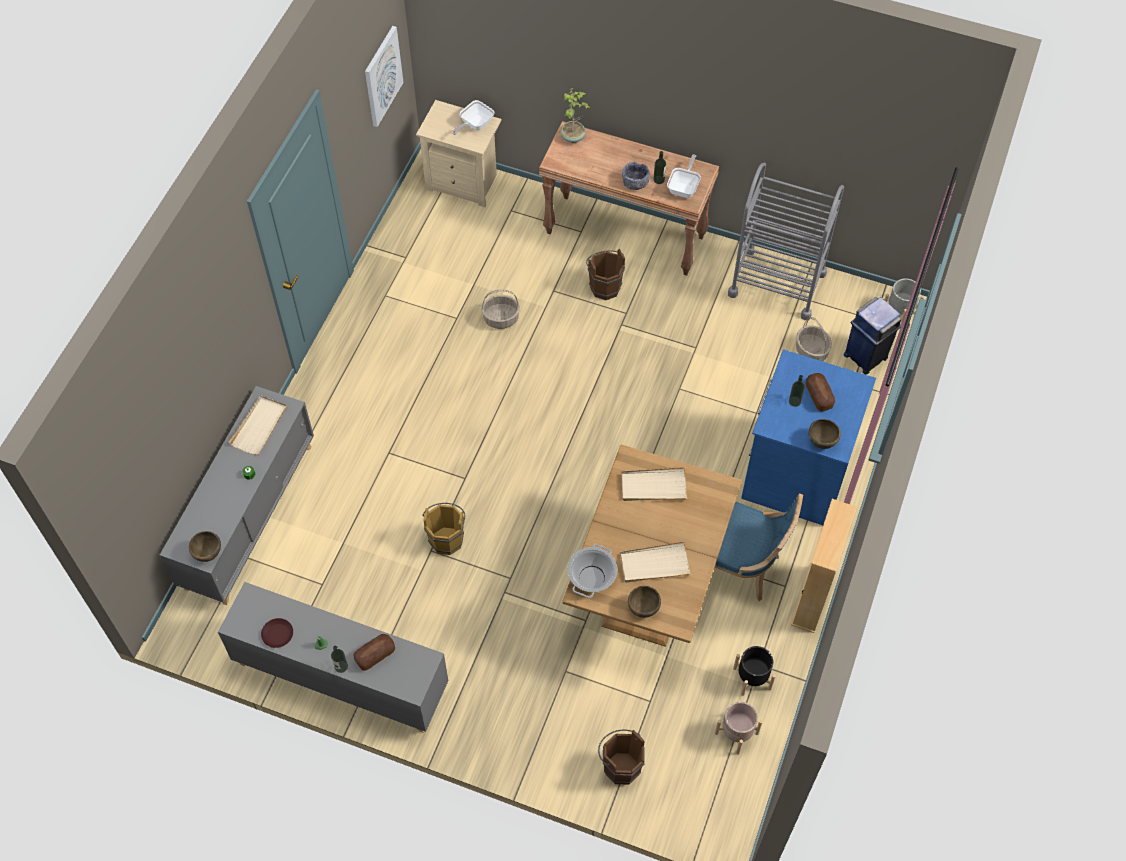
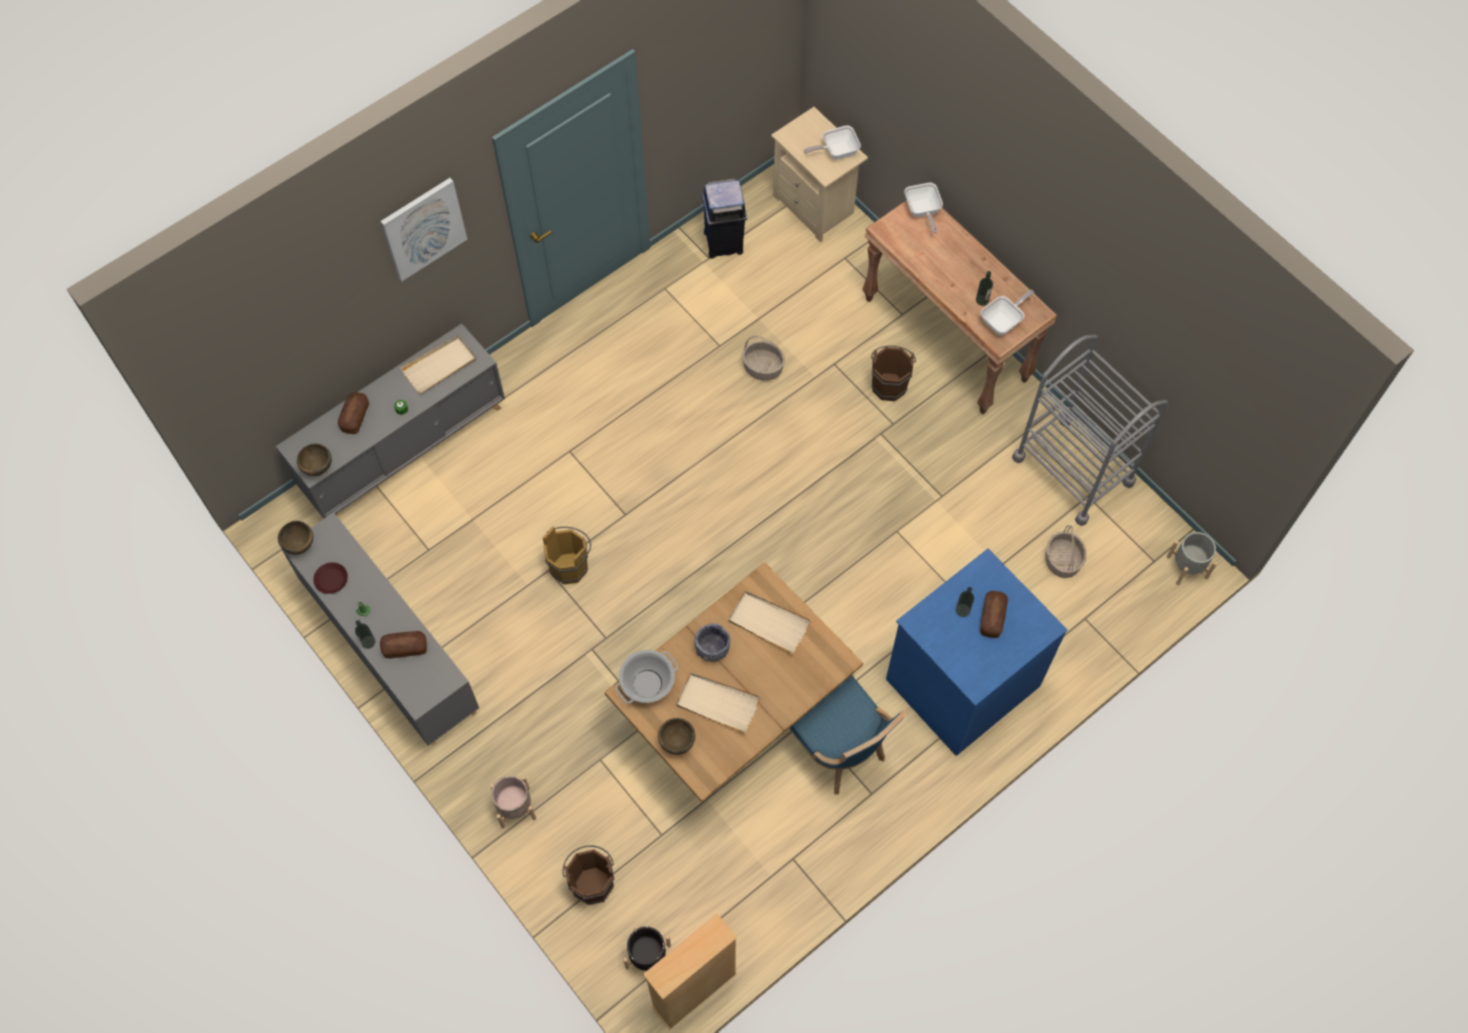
camera: 30 degrees right, 5 degrees up
picture [365,26,404,127] -> picture moved to [381,178,467,281]
potted plant [560,88,590,143] -> frying pan [904,183,943,233]
grey bowl [622,162,650,190] -> grey bowl moved to [694,623,730,662]
beige planter [715,700,763,755] -> beige planter moved to [490,775,536,828]
black planter [733,646,776,696] -> black planter moved to [623,925,671,971]
beige bookcase [791,499,856,633] -> beige bookcase moved to [643,914,737,1030]
brown bowl [809,419,841,449] -> brown bowl moved to [278,521,313,555]
blue trash can [843,297,901,375] -> blue trash can moved to [702,178,747,259]
none -> bread [338,392,369,434]

